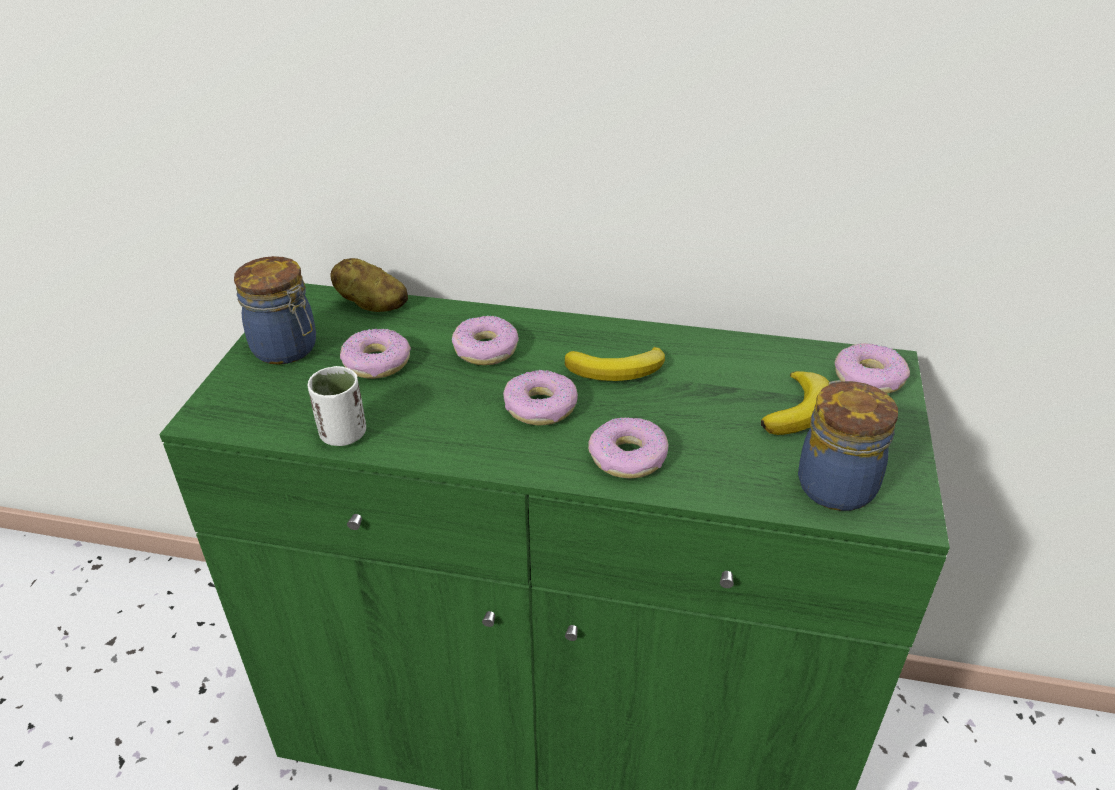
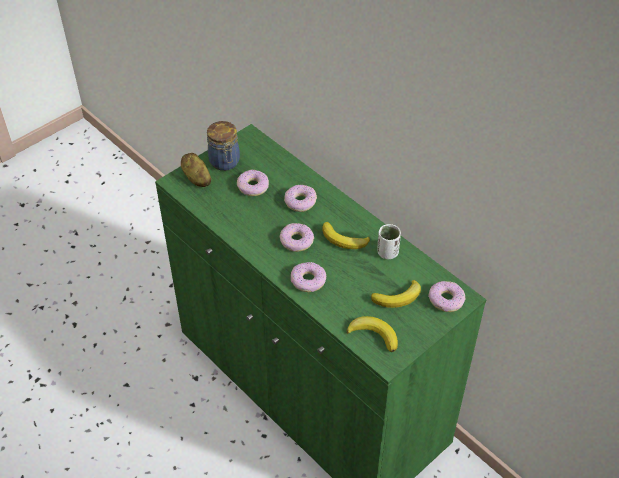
camera: 35 degrees right, 10 degrees up
white cup [307,366,366,446] -> white cup moved to [377,224,401,259]
potato [330,258,408,312] -> potato moved to [181,153,211,187]
jar [798,380,898,511] -> banana [347,316,398,352]

